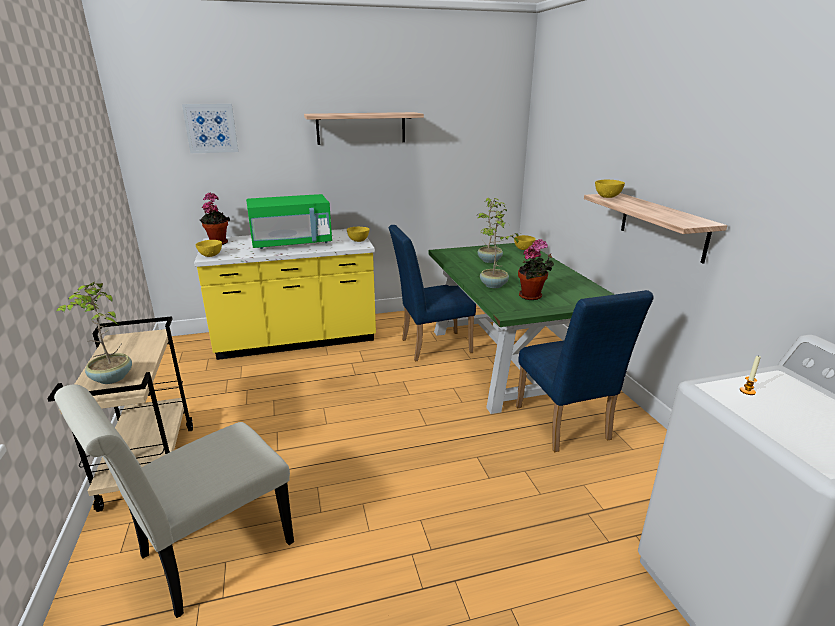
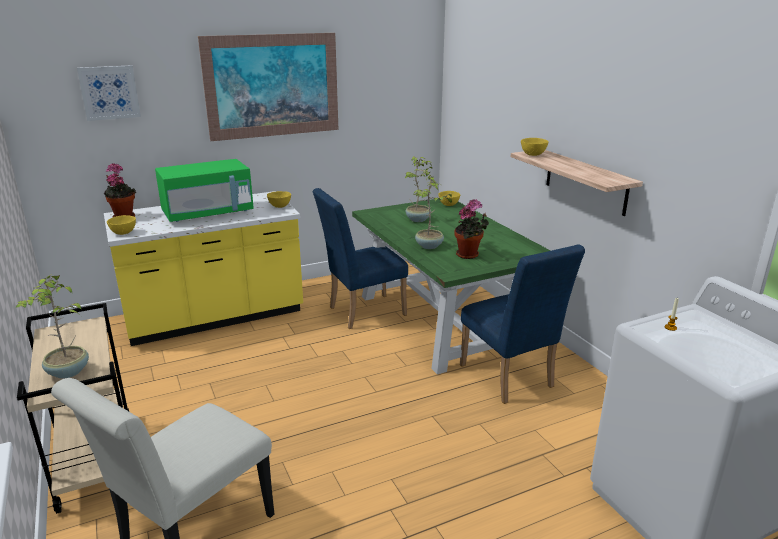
camera: 10 degrees left, 0 degrees up
shelf [304,112,424,145] -> picture [198,33,339,141]

